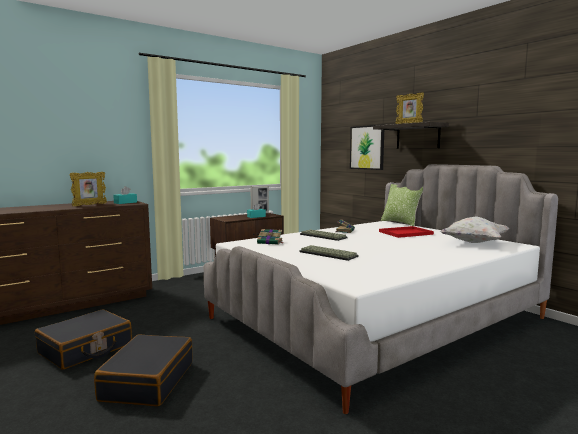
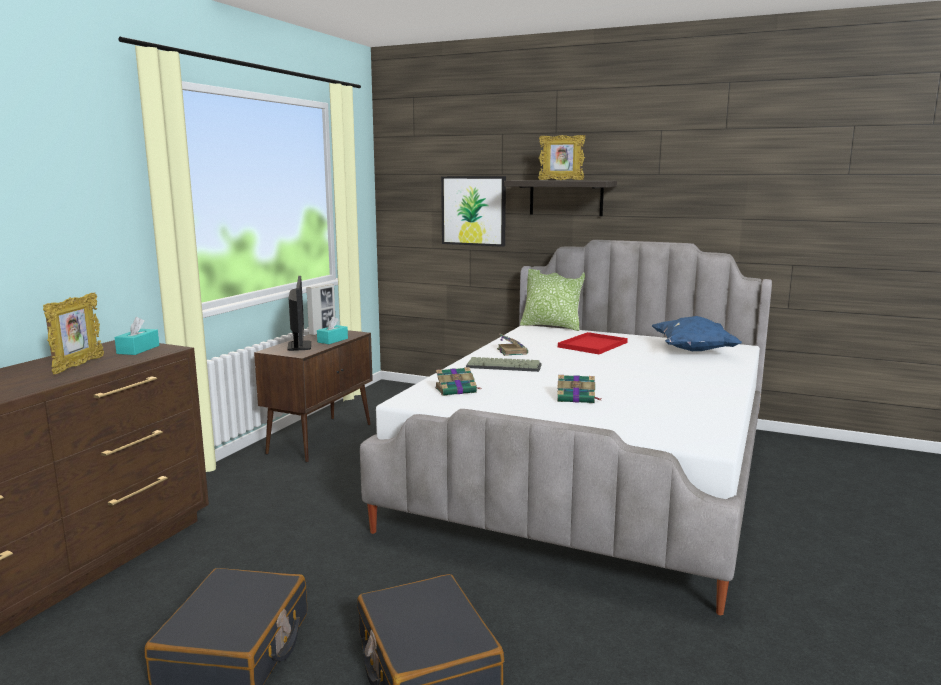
camera: 30 degrees left, 5 degrees up
keyboard [300,245,359,261] -> book [557,375,601,403]
white pillow [440,216,509,243] -> blue pillow [651,316,742,351]
none -> monitor [287,276,311,351]

